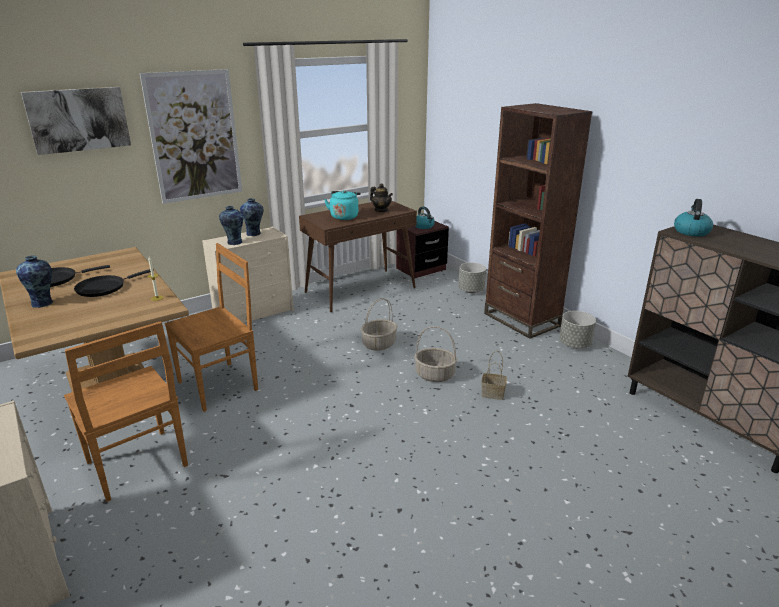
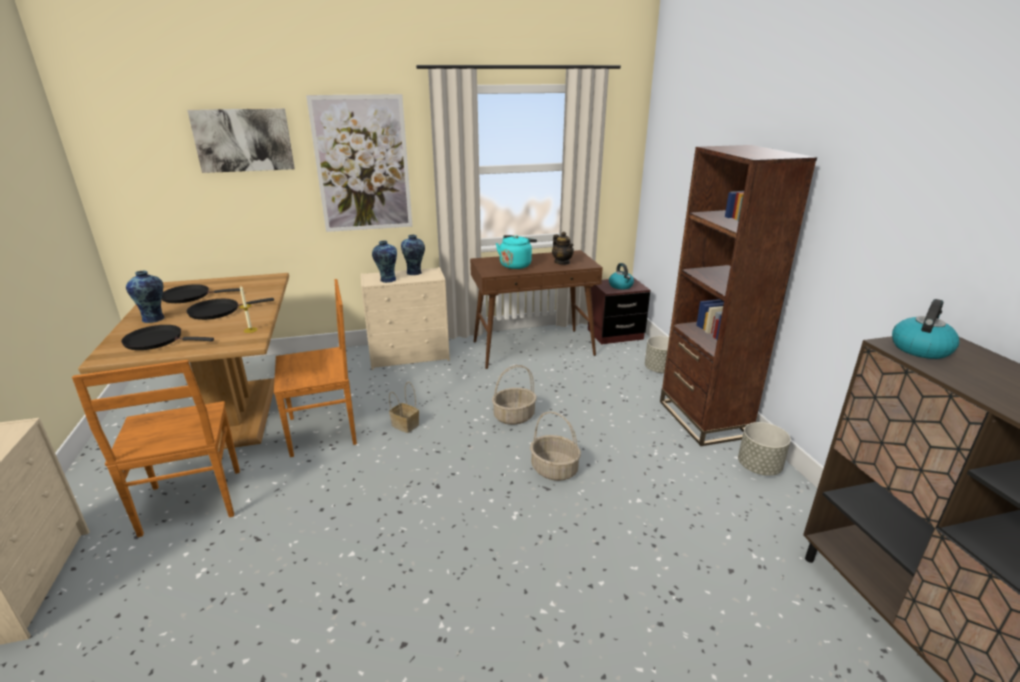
camera: 20 degrees right, 0 degrees up
basket [481,351,507,400] -> basket moved to [389,382,419,433]
none -> black frying pan [121,325,214,350]

